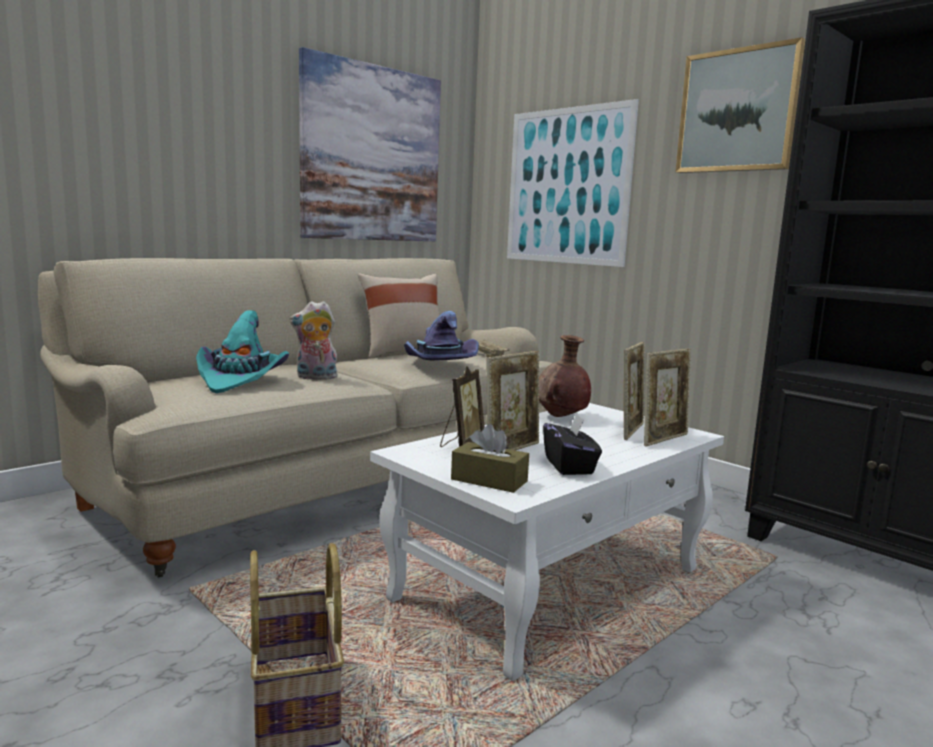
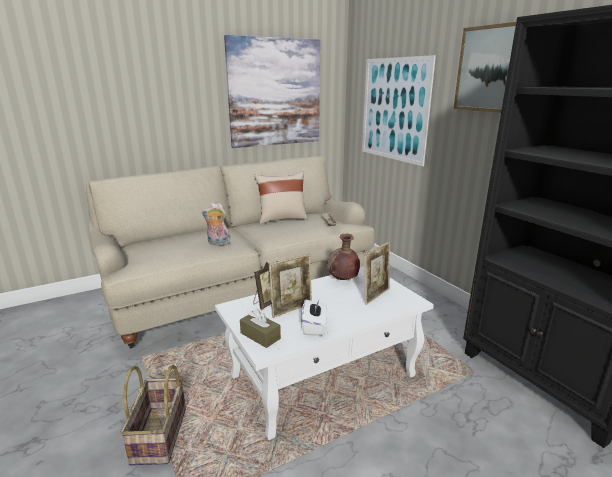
camera: 15 degrees right, 10 degrees up
turquoise hat [196,310,289,393] -> none
purple hat [404,311,479,361] -> none
black tissue box [543,413,602,475] -> white tissue box [301,298,328,336]
picture frame [644,349,691,447] -> none

